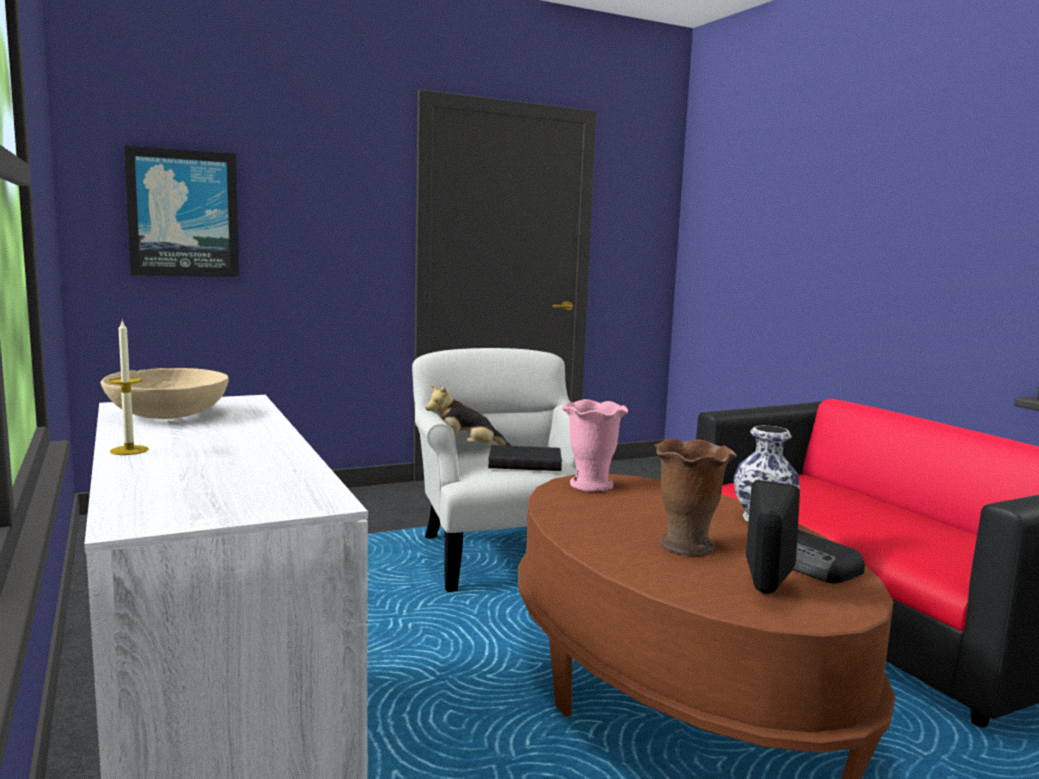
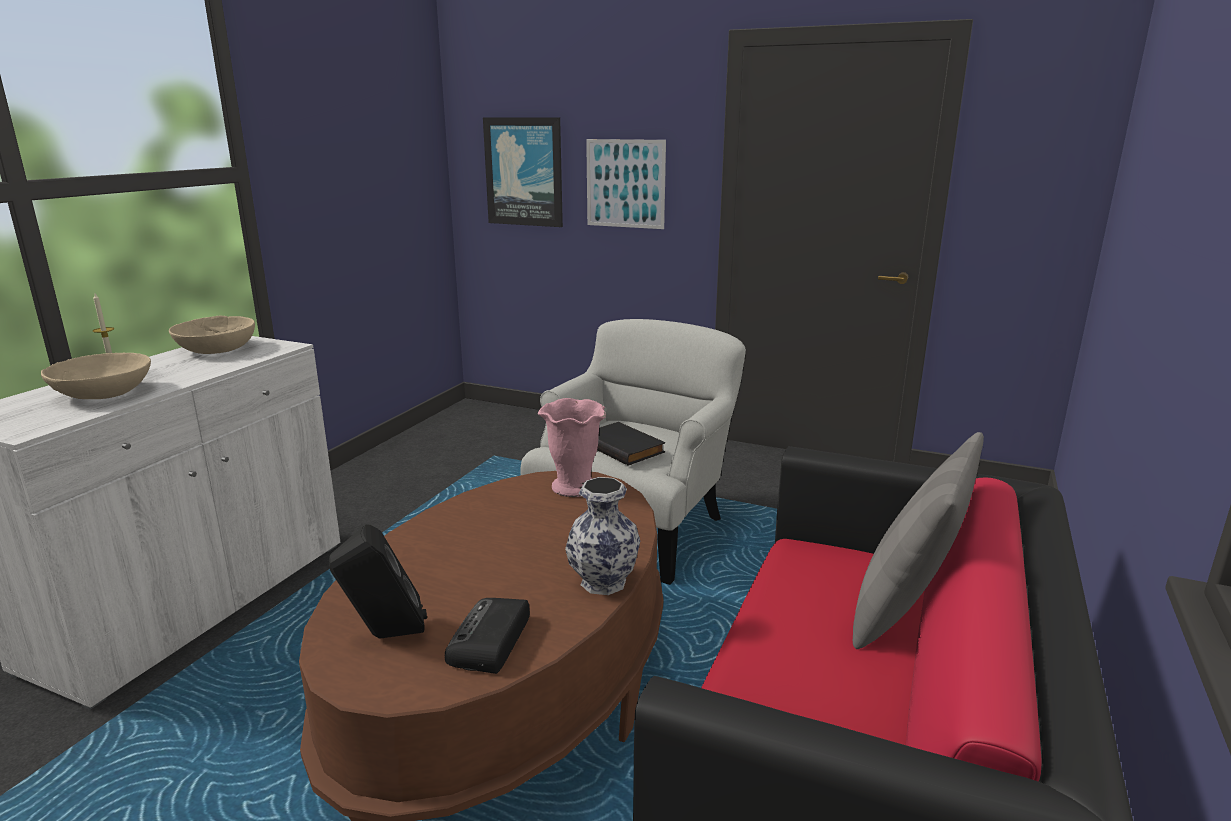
camera: 50 degrees right, 10 degrees up
plush toy [425,385,511,446] -> none
brown vase [654,438,737,556] -> none
none -> beige bowl [41,353,151,399]
none -> picture [586,139,666,229]
none -> grey pillow [853,432,984,649]

